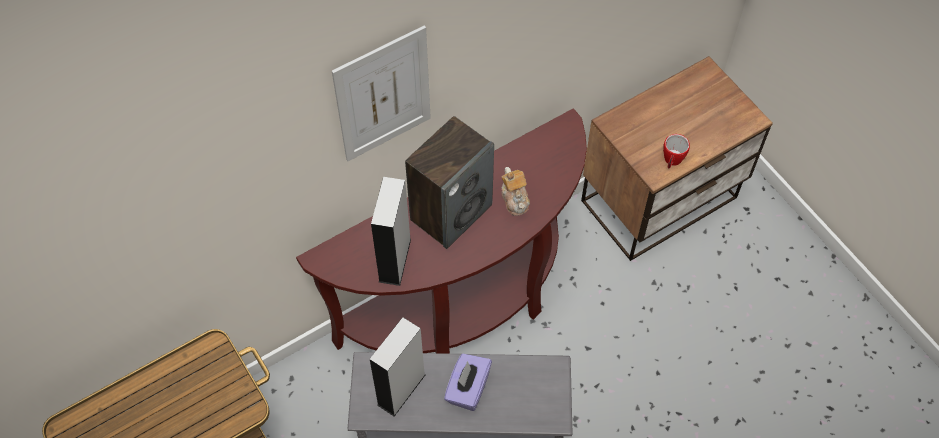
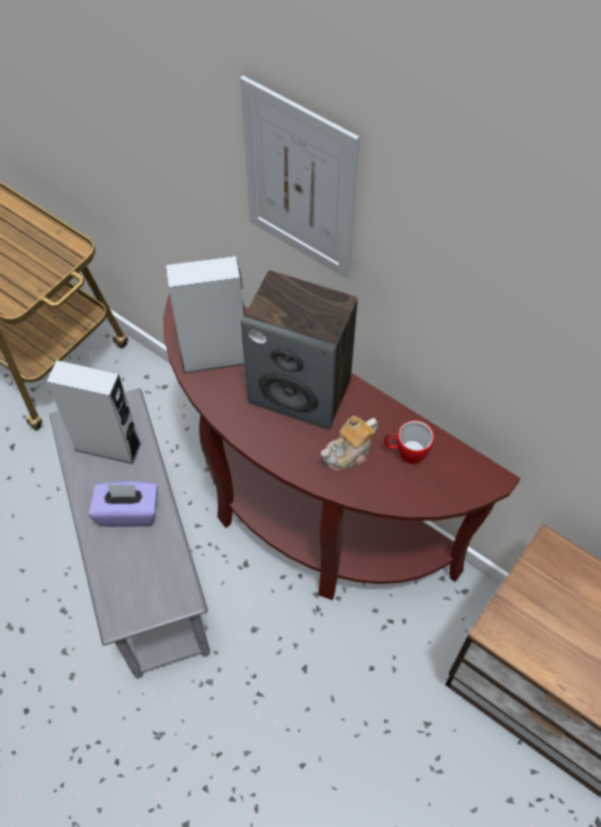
camera: 70 degrees right, 0 degrees up
mug [663,134,690,168] -> mug moved to [384,420,434,464]

